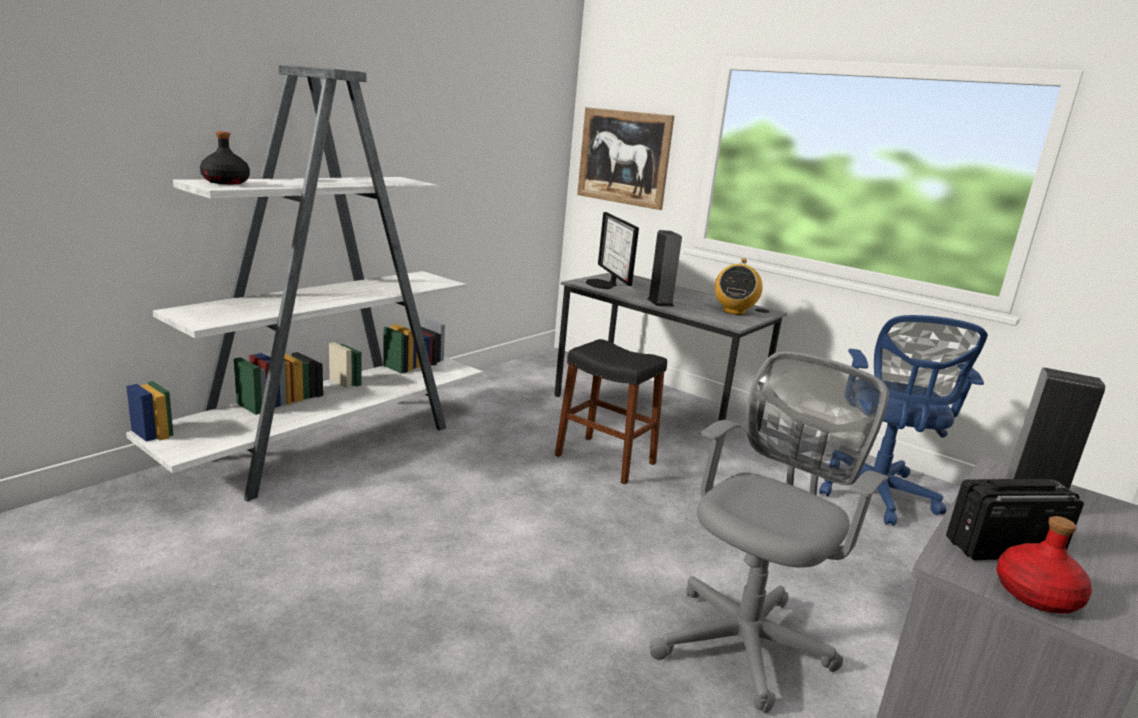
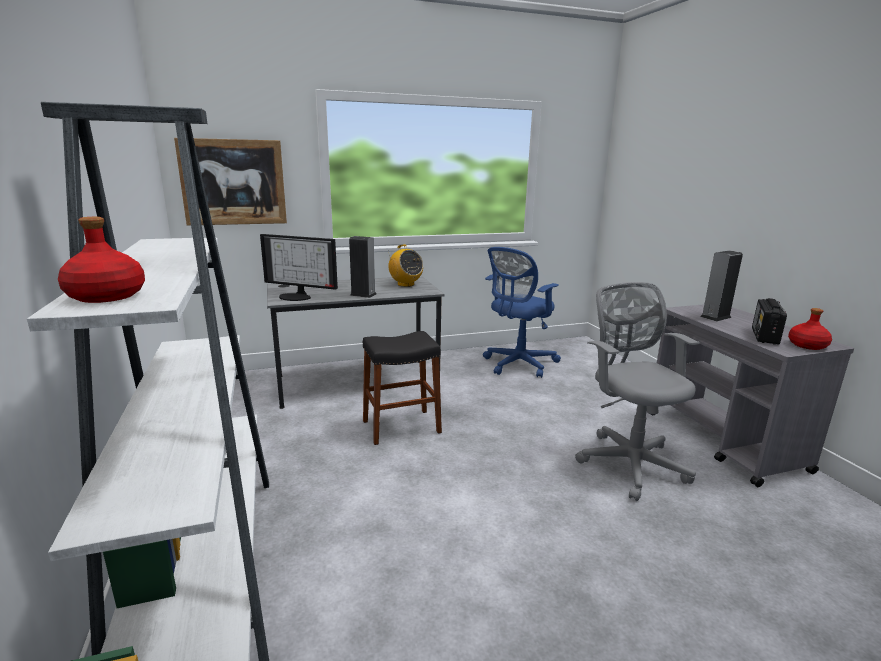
camera: 55 degrees left, 0 degrees up
black bottle [200,131,250,184] -> red bottle [58,217,145,303]
blue office chair [819,315,988,526] -> blue office chair turned 90 degrees clockwise [483,247,561,378]

